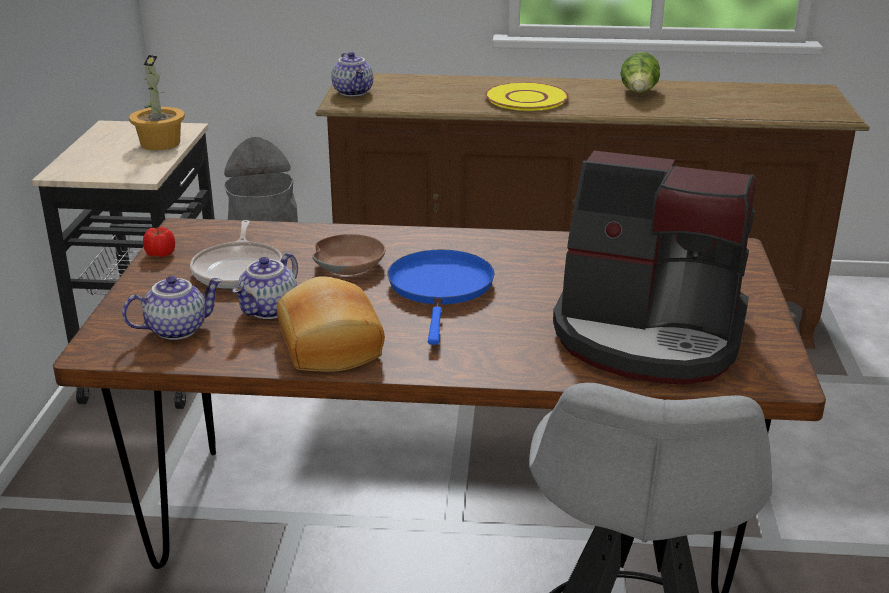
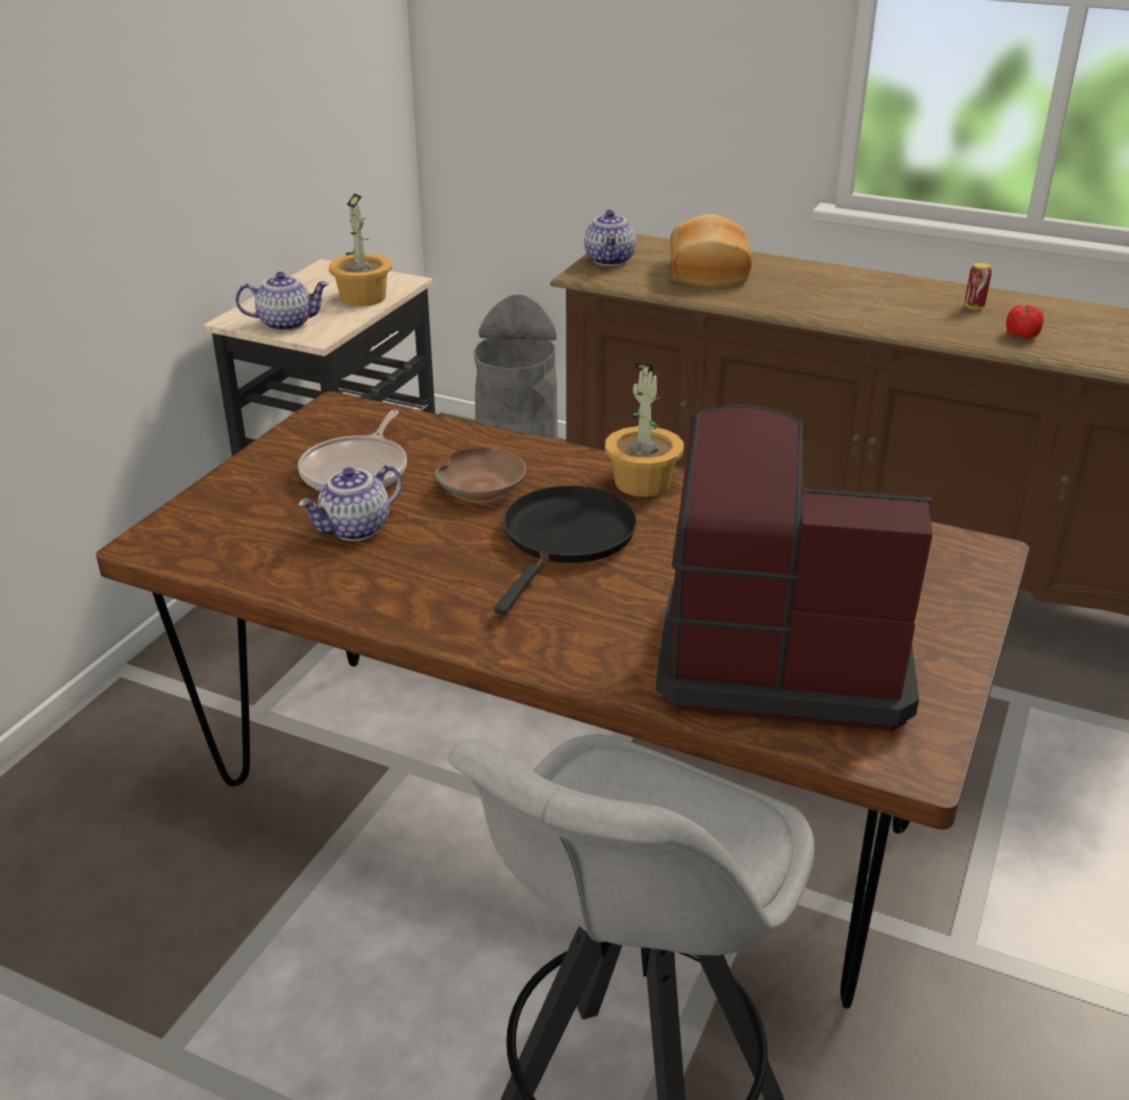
camera: 20 degrees right, 5 degrees up
teapot [122,276,223,340] -> teapot moved to [236,272,329,331]
tomato [143,227,175,257] -> tomato moved to [1006,305,1044,339]
bread [277,276,385,372] -> bread moved to [670,214,752,287]
blue frying pan [387,250,495,345] -> black frying pan [494,485,637,615]
yellow plate [485,82,569,111] -> none
coffee machine [553,151,756,385] -> coffee machine turned 150 degrees clockwise [656,405,933,731]
lettuce [621,52,660,93] -> can [965,262,992,310]
none -> potted plant [605,363,684,497]

